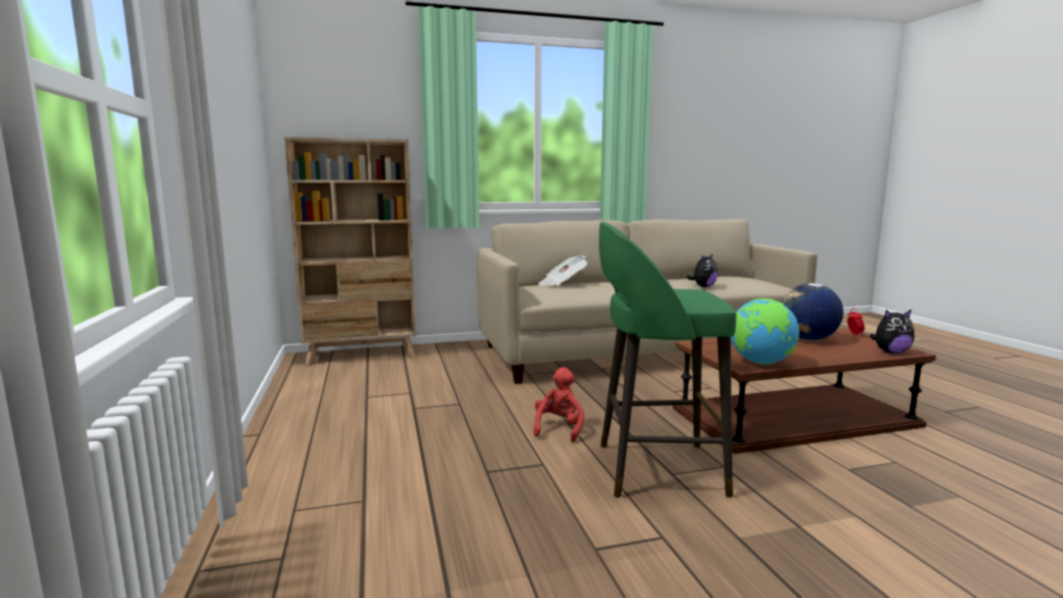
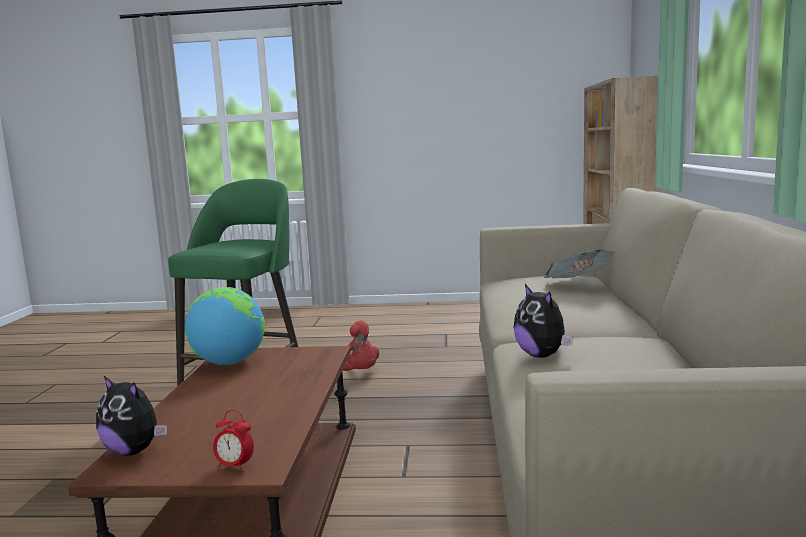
camera: 110 degrees right, 0 degrees up
globe [782,283,843,340] -> none
plush toy [869,309,914,354] -> plush toy turned 75 degrees counterclockwise [96,376,167,456]

